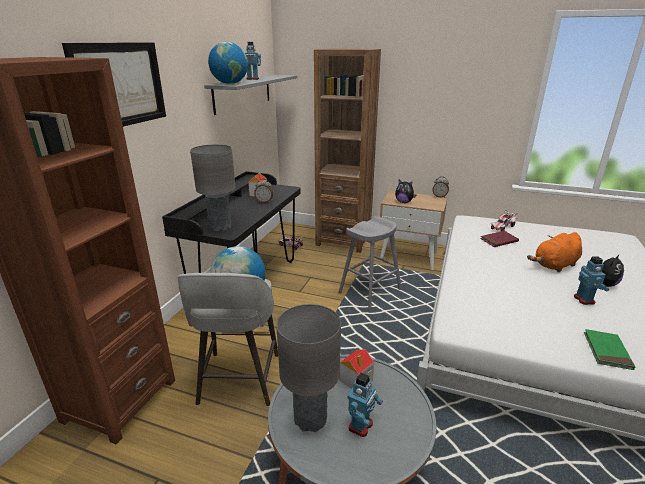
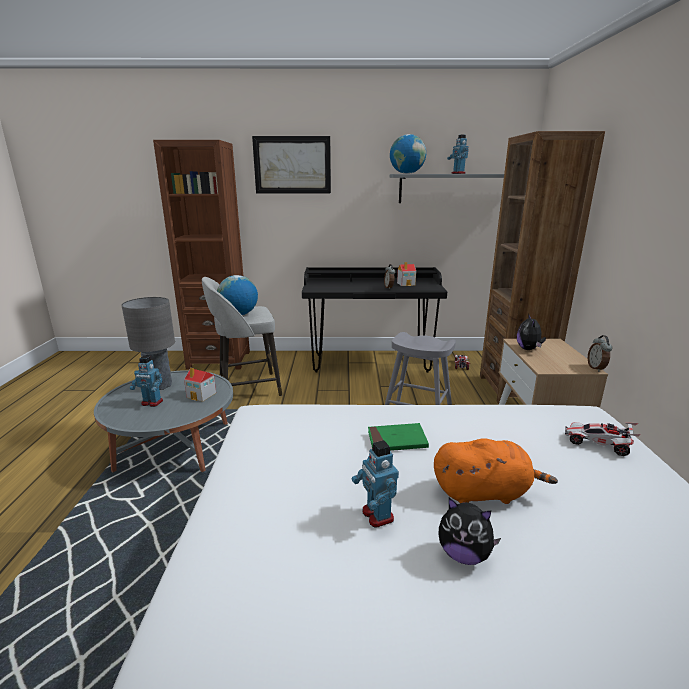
camera: 70 degrees right, 5 degrees down
grey table lamp [190,144,236,231] -> none
red book [480,231,519,247] -> none
orange plush toy [527,232,582,272] -> orange plush toy turned 135 degrees clockwise [434,438,558,504]
toy robot [574,256,609,305] -> toy robot turned 90 degrees clockwise [352,440,399,528]
green book [584,329,635,370] -> green book moved to [368,423,429,451]

